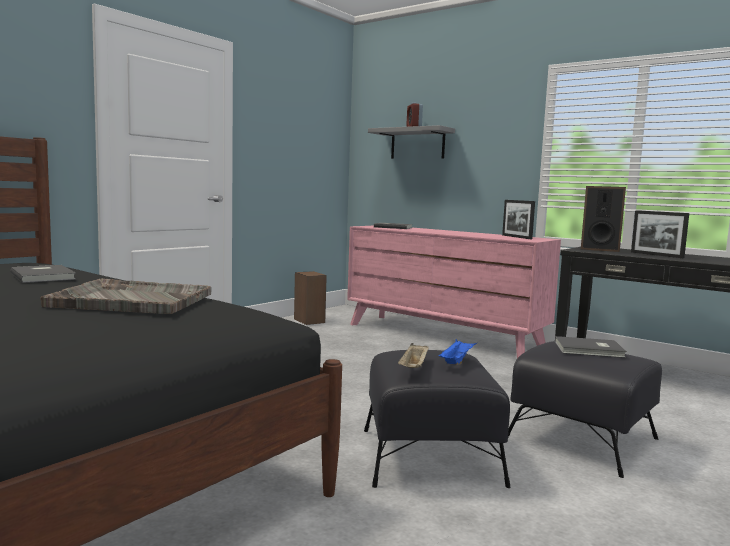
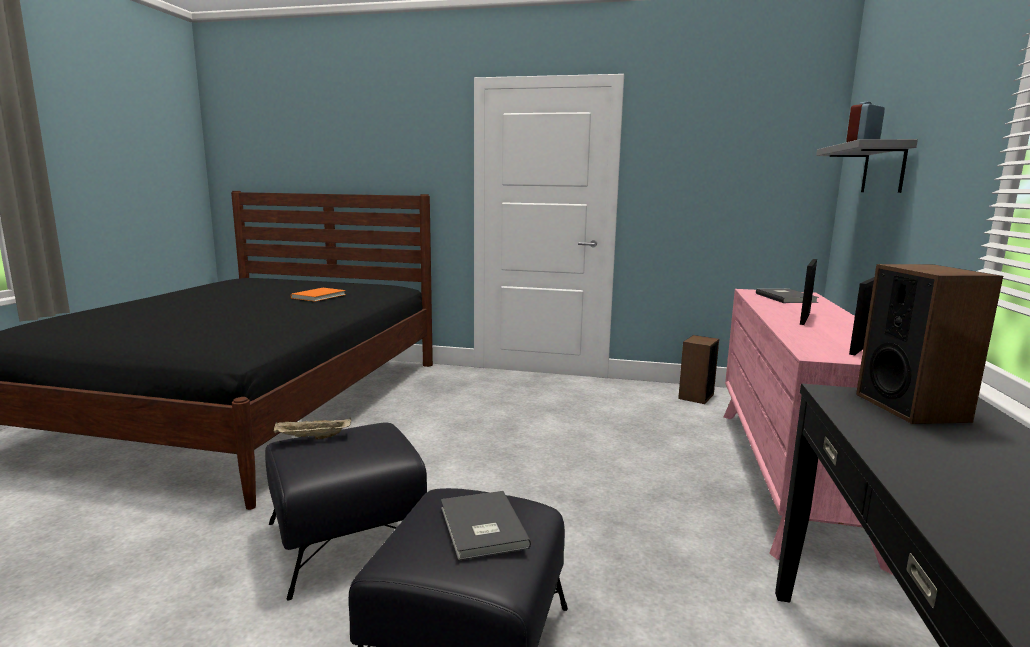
camera: 65 degrees right, 5 degrees up
grey book [10,265,76,283] -> orange book [291,288,346,302]
grey tray [40,278,212,314] -> none
blue tray [438,339,477,365] -> none
picture frame [631,210,689,258] -> picture frame moved to [800,259,817,325]

